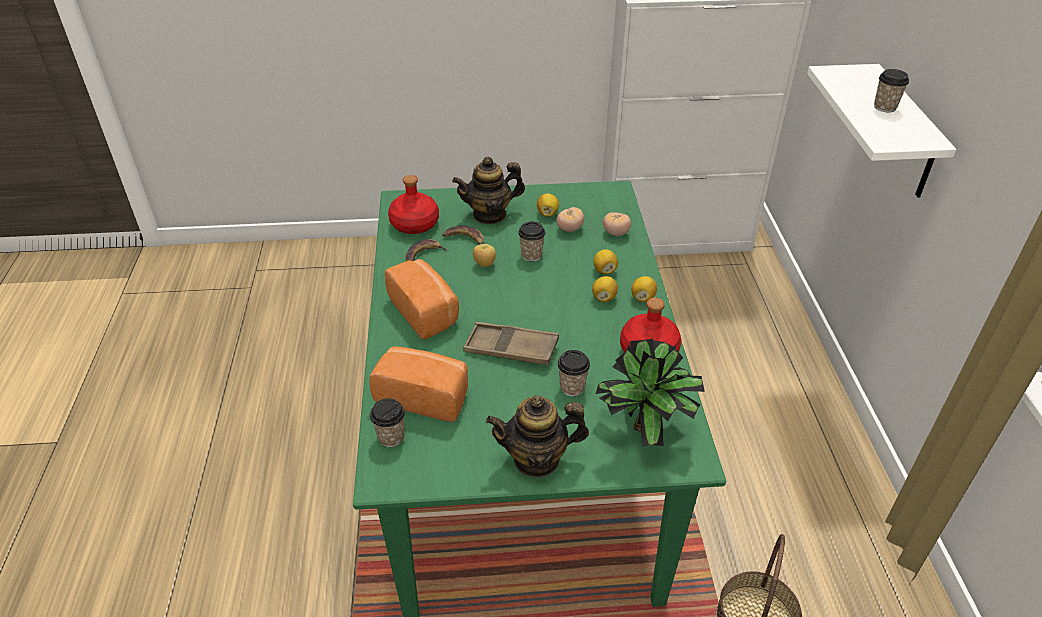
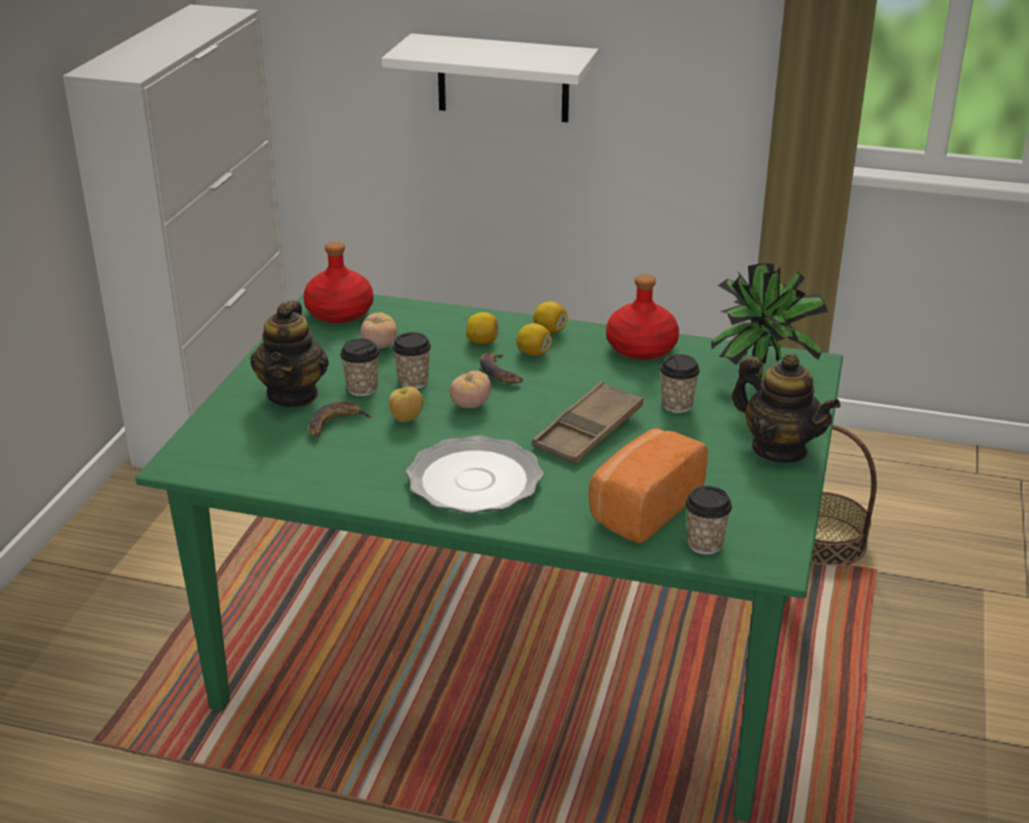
camera: 70 degrees left, 10 degrees down
bread [385,259,459,340] -> plate [406,435,543,513]
red bottle [388,175,439,234] -> red bottle moved to [303,241,373,323]
banana [405,239,449,261] -> banana moved to [480,353,523,384]
teapot [486,395,589,478] -> teapot turned 60 degrees counterclockwise [732,353,840,463]
lemon [537,193,559,217] -> none
tomato [603,213,631,236] -> tomato moved to [449,371,491,408]
cup [874,69,909,112] -> cup moved to [340,339,379,396]

